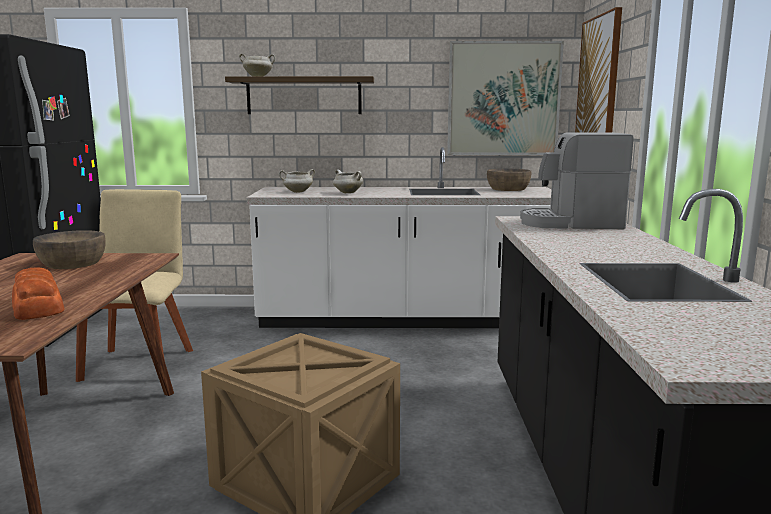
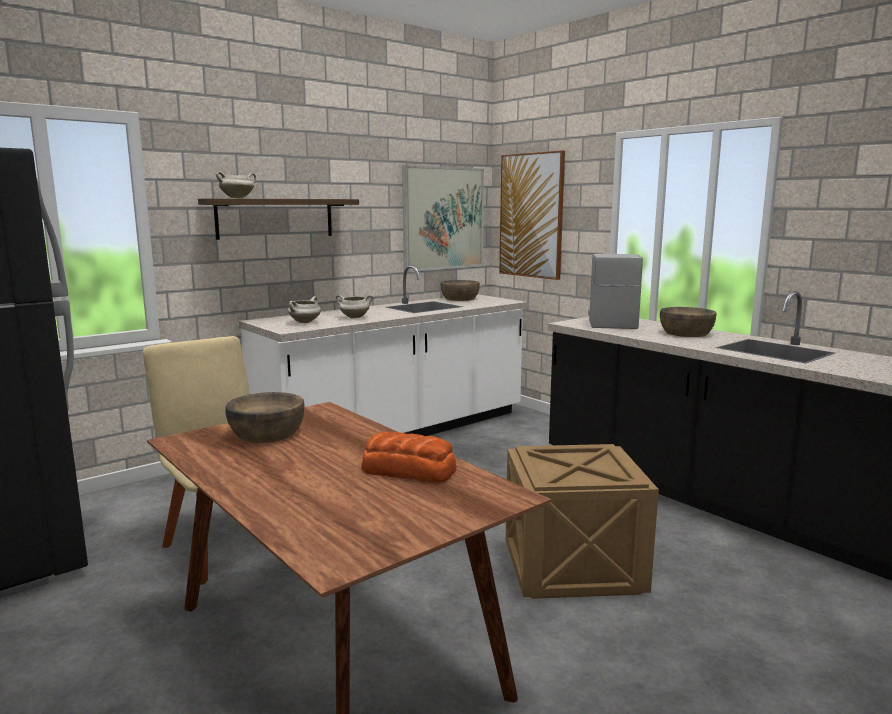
camera: 40 degrees left, 0 degrees up
coffee machine [520,132,634,229] -> coffee machine turned 135 degrees clockwise [588,254,643,329]
none -> brown bowl [660,307,716,337]

